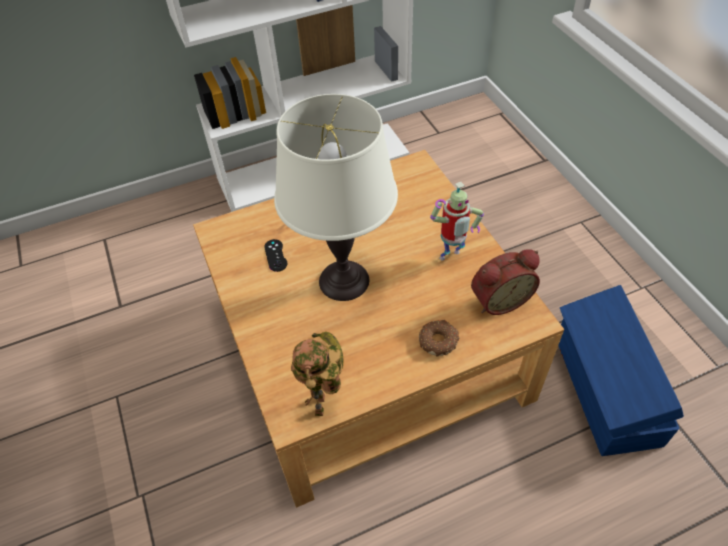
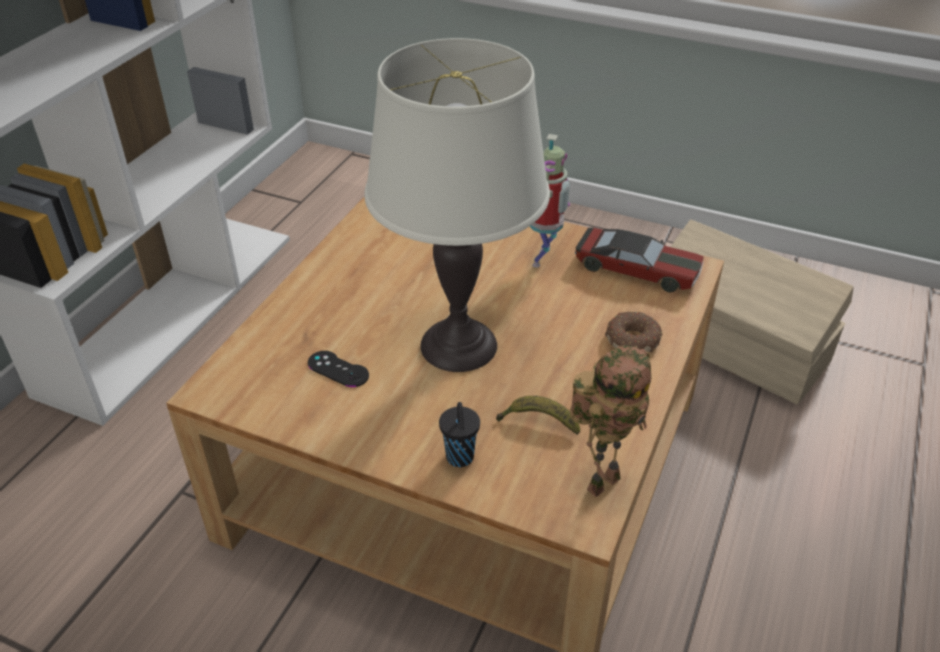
camera: 45 degrees left, 10 degrees down
toy robot [291,339,342,416] -> toy robot turned 90 degrees counterclockwise [570,345,651,497]
alarm clock [471,249,540,315] -> toy car [575,228,704,292]
blue storage box [558,285,684,456] -> beige storage box [671,219,854,404]
none -> black cup [439,402,480,467]

